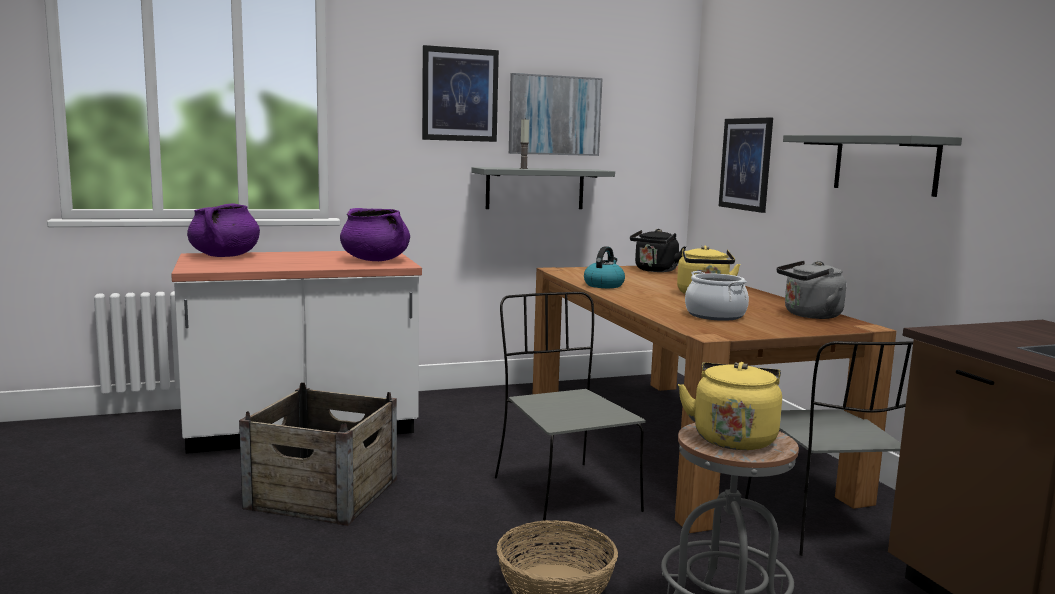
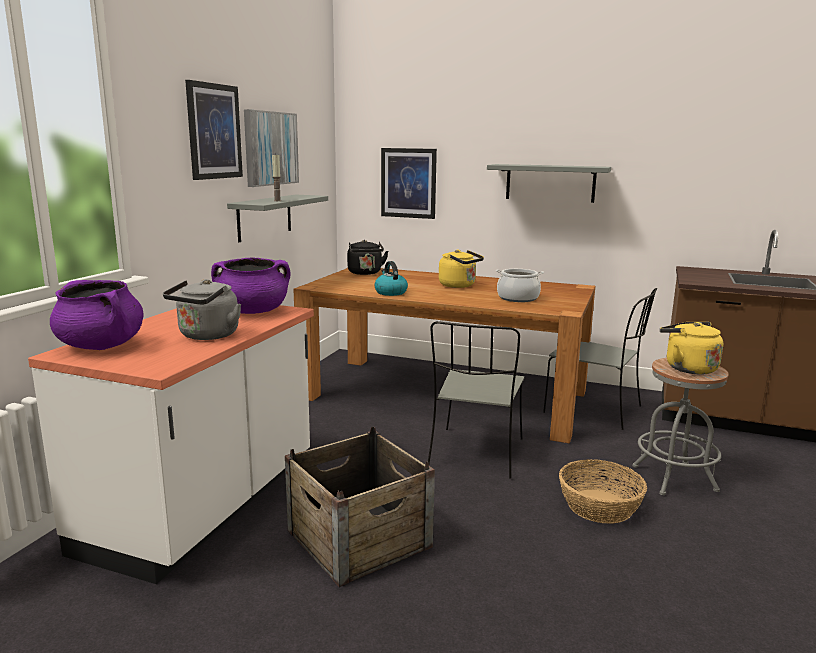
camera: 50 degrees left, 5 degrees up
grey chair [495,292,646,528] -> grey chair turned 90 degrees counterclockwise [428,321,524,479]
grey kettle [777,261,846,319] -> grey kettle moved to [163,279,241,340]

